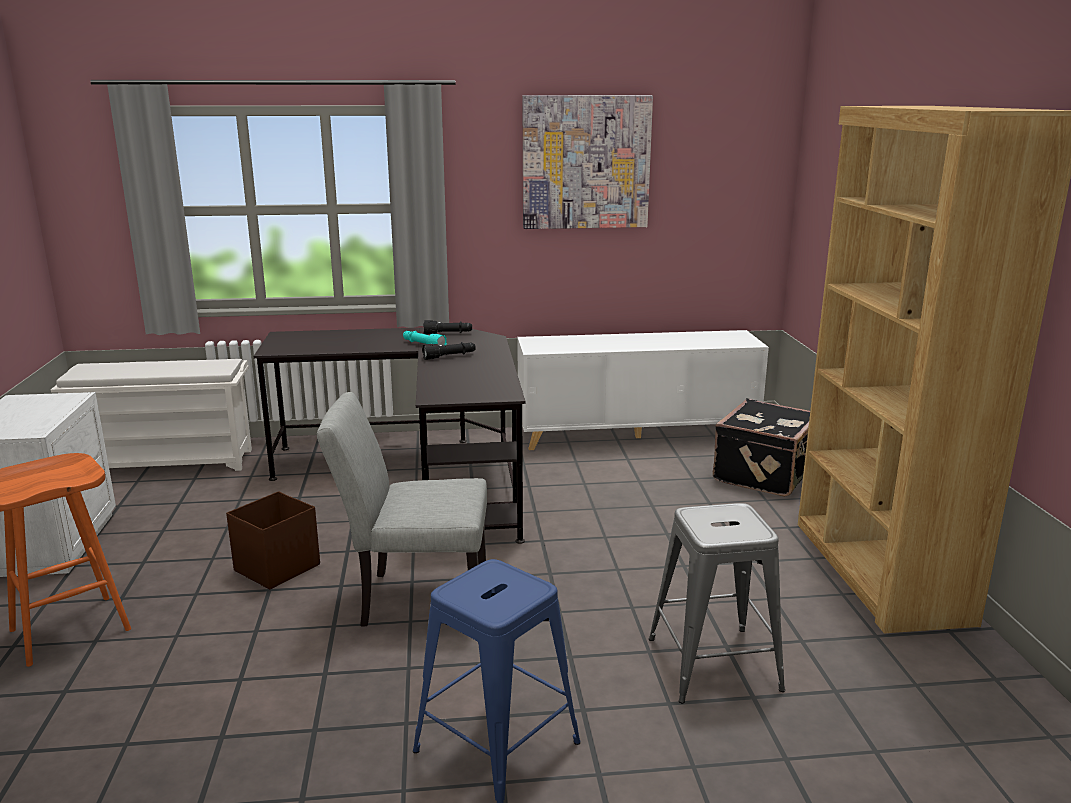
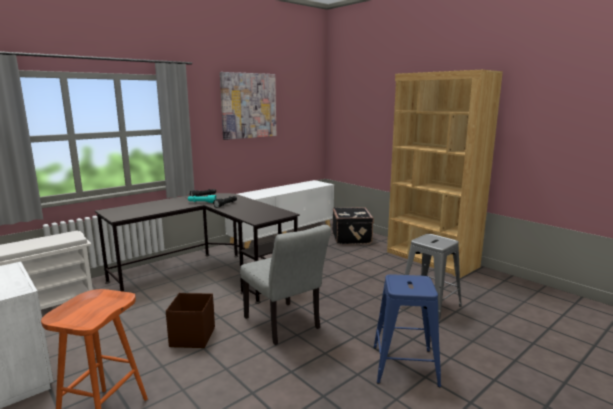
camera: 35 degrees left, 5 degrees down
grey chair [317,392,487,626] -> grey chair turned 90 degrees counterclockwise [240,225,331,345]

